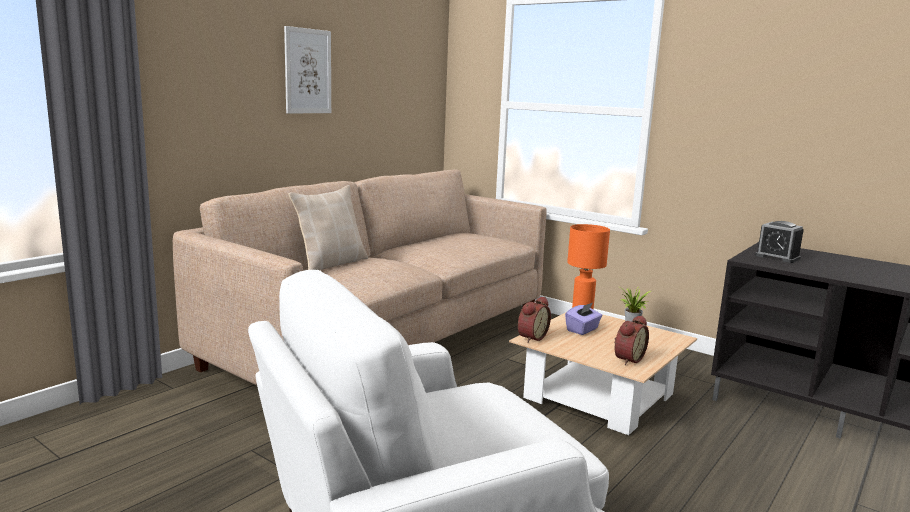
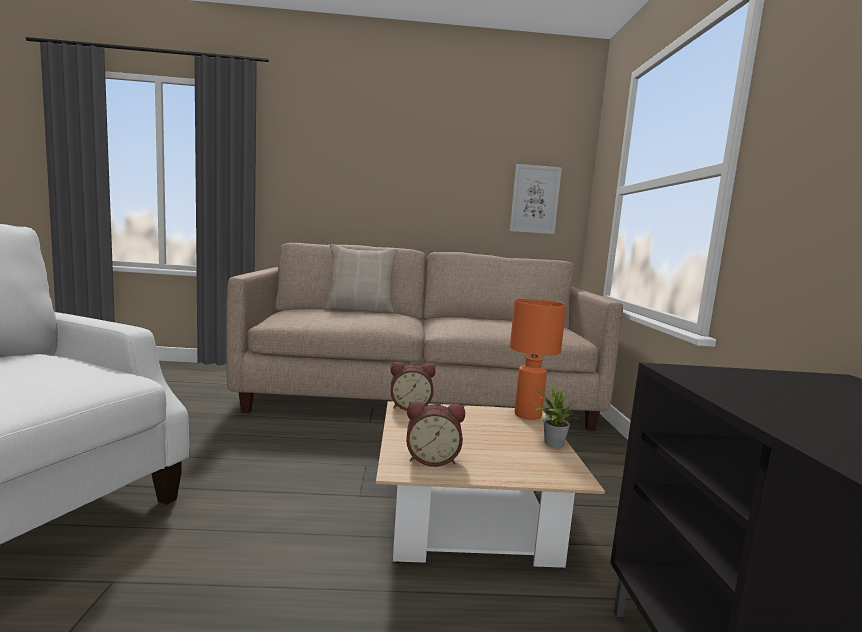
camera: 50 degrees right, 5 degrees down
picture [284,26,331,113] -> picture moved to [510,164,562,234]
purple tissue box [565,303,602,335] -> none
alarm clock [755,221,804,263] -> none

